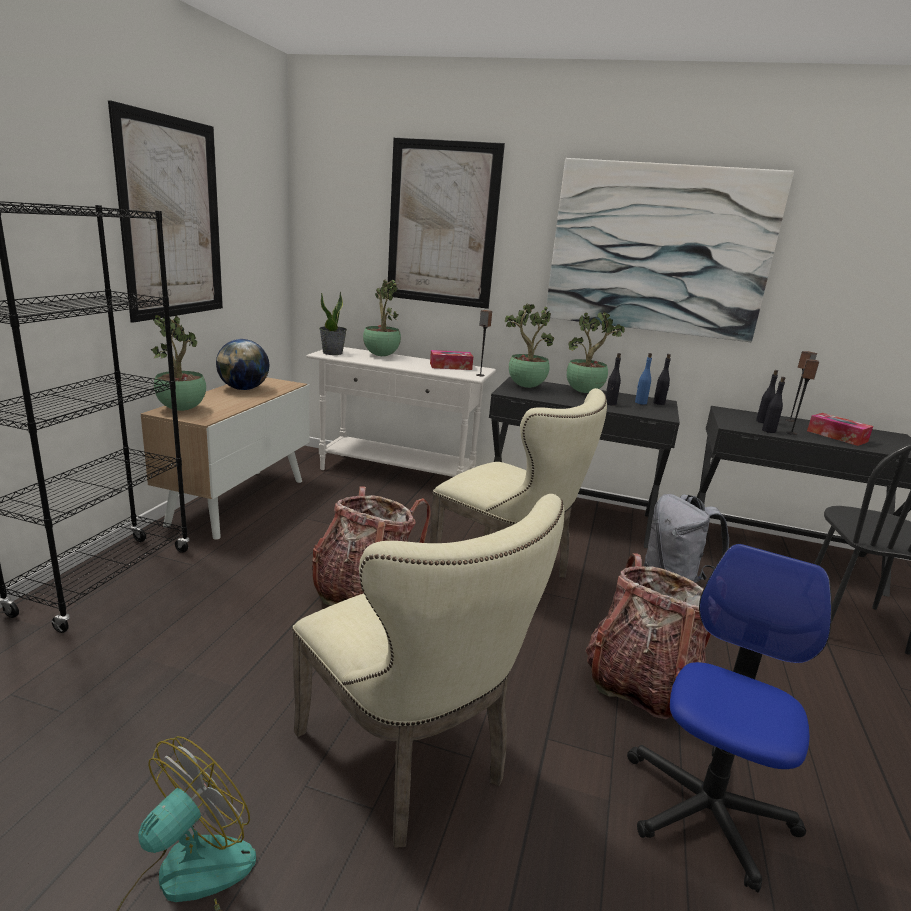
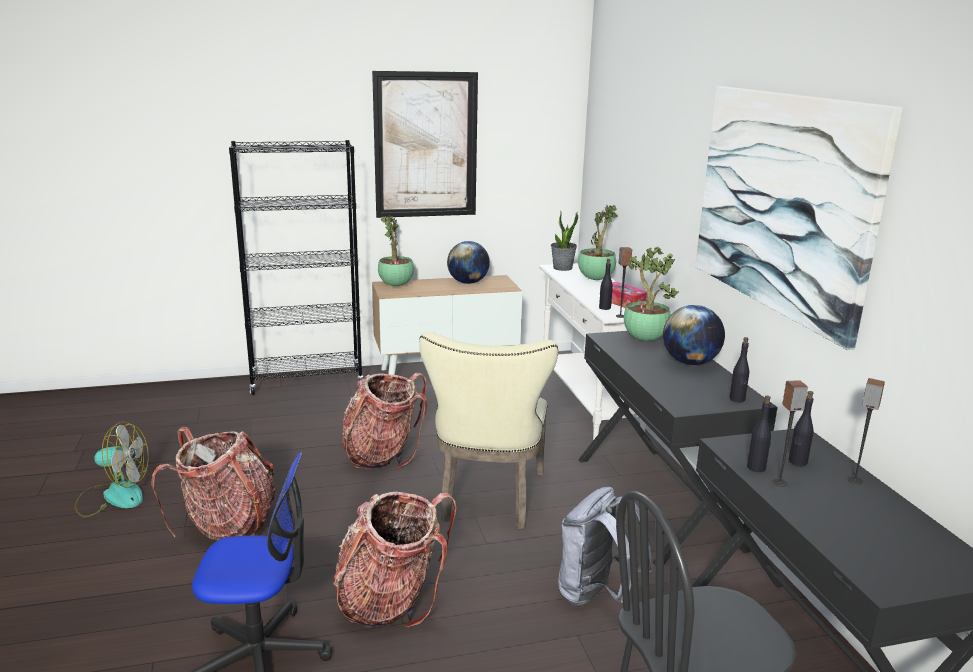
camera: 60 degrees right, 0 degrees up
beige chair [292,494,564,848] -> backpack [151,427,275,541]
picture [388,137,505,309] -> none
potted plant [566,311,625,393] -> globe [663,305,725,365]
black bottle [606,353,621,406] -> black bottle moved to [599,259,613,310]
blue bottle [635,353,652,405] -> none
tissue box [807,413,873,446] -> none

